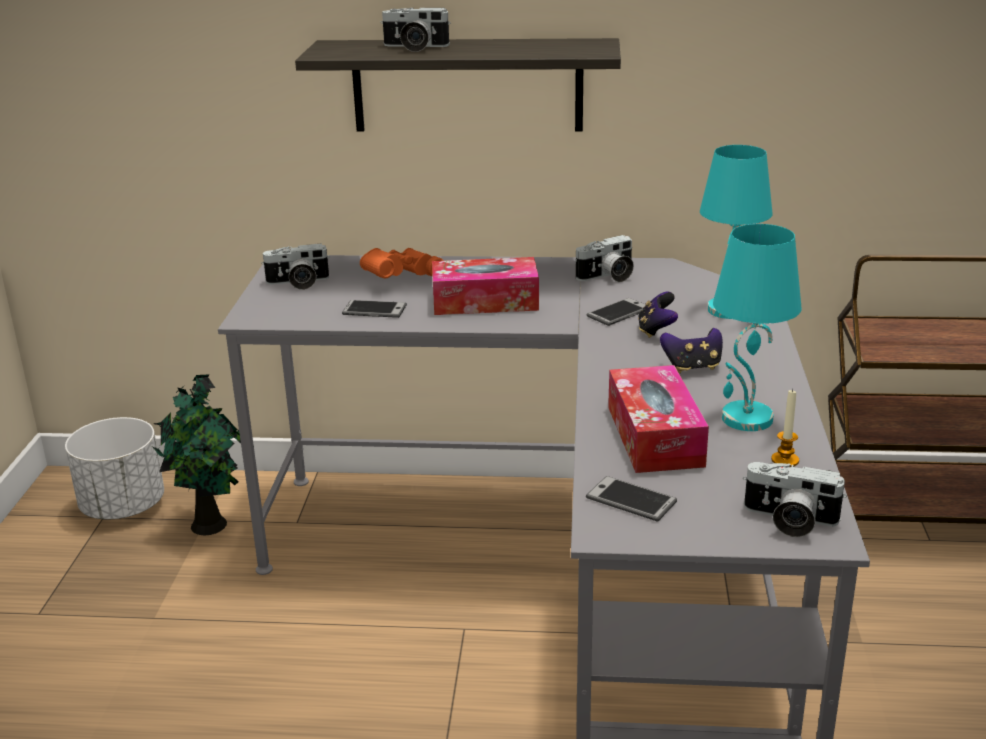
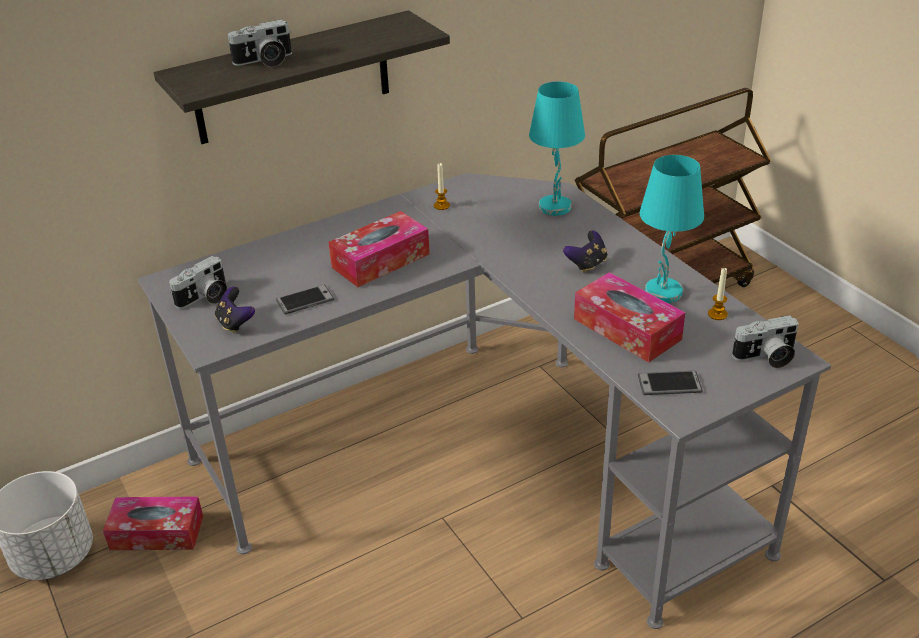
camera: 35 degrees left, 10 degrees up
potted plant [153,374,241,535] -> tissue box [103,496,203,550]
orange binoculars [360,248,444,279] -> none
camera [575,235,634,282] -> candle [434,163,450,210]
phone [586,298,646,326] -> none
game controller [638,292,678,338] -> game controller moved to [215,287,255,333]

